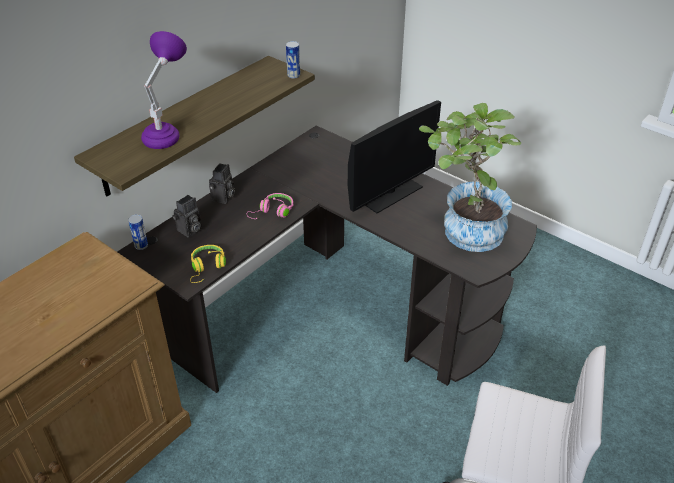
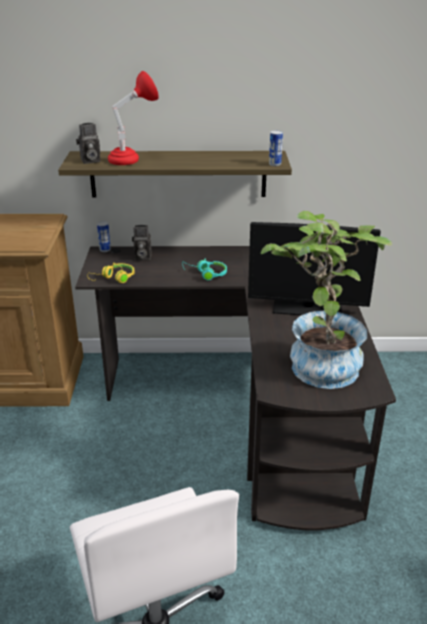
camera: 50 degrees right, 10 degrees down
purple table lamp [141,31,187,149] -> red table lamp [108,71,159,165]
camera [209,163,235,204] -> camera moved to [76,123,100,164]
pink headphones [247,193,293,219] -> turquoise headphones [182,258,227,281]

